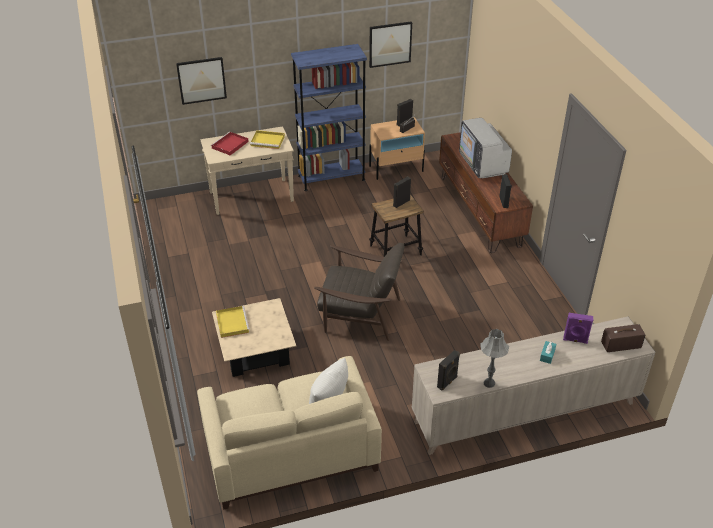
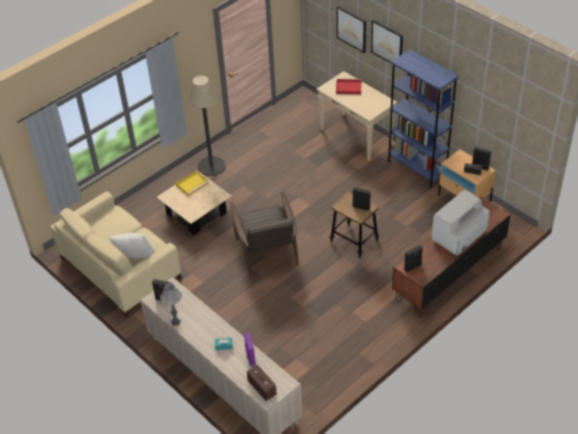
camera: 65 degrees right, 5 degrees up
yellow tray [250,130,285,149] -> none
picture [369,21,412,68] -> picture moved to [371,19,403,63]
none -> floor lamp [188,76,226,176]

